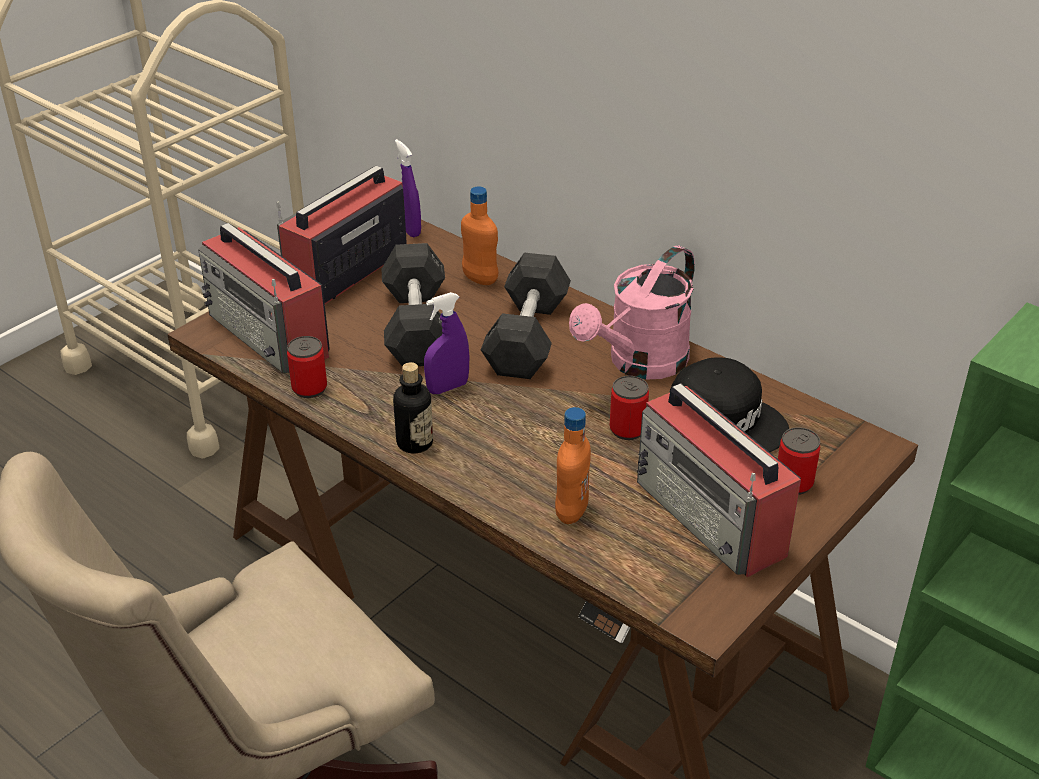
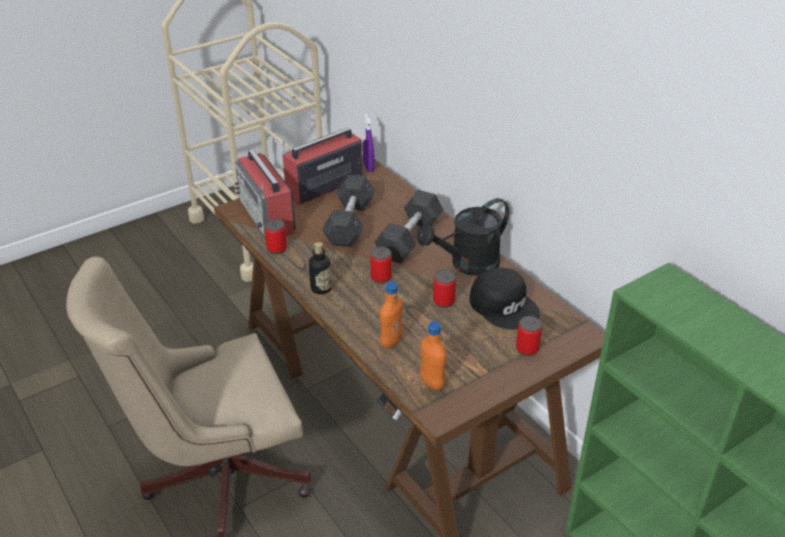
camera: 15 degrees right, 0 degrees up
purple spray bottle [424,292,469,394] -> none
orange bottle [461,186,498,285] -> orange bottle moved to [420,321,446,390]
pink watering can [569,245,695,380] -> black watering can [417,198,510,276]
radio [637,383,801,577] -> none
none -> can [370,247,392,283]

